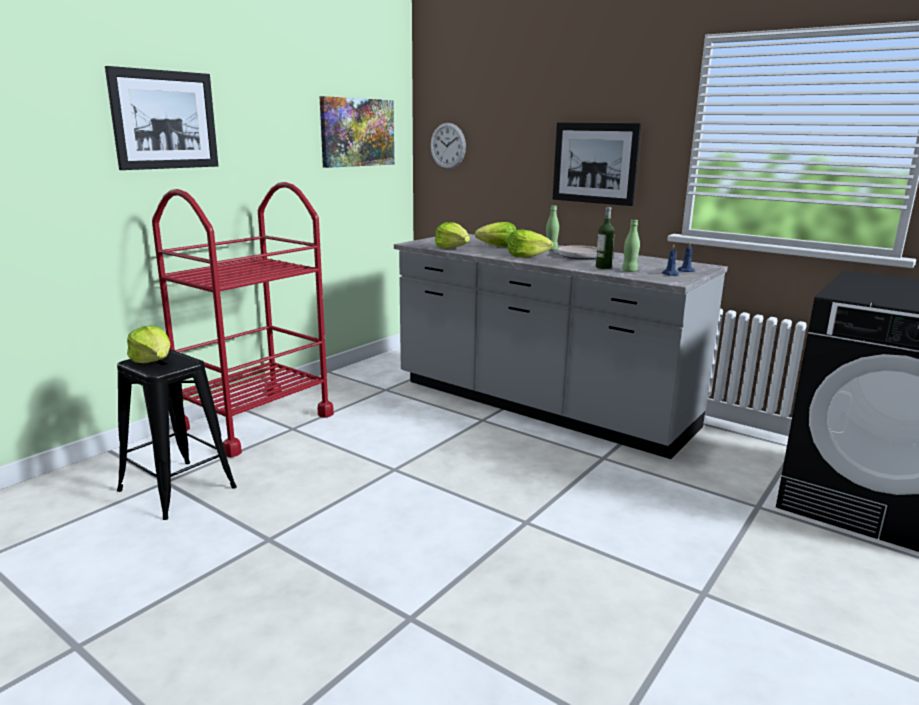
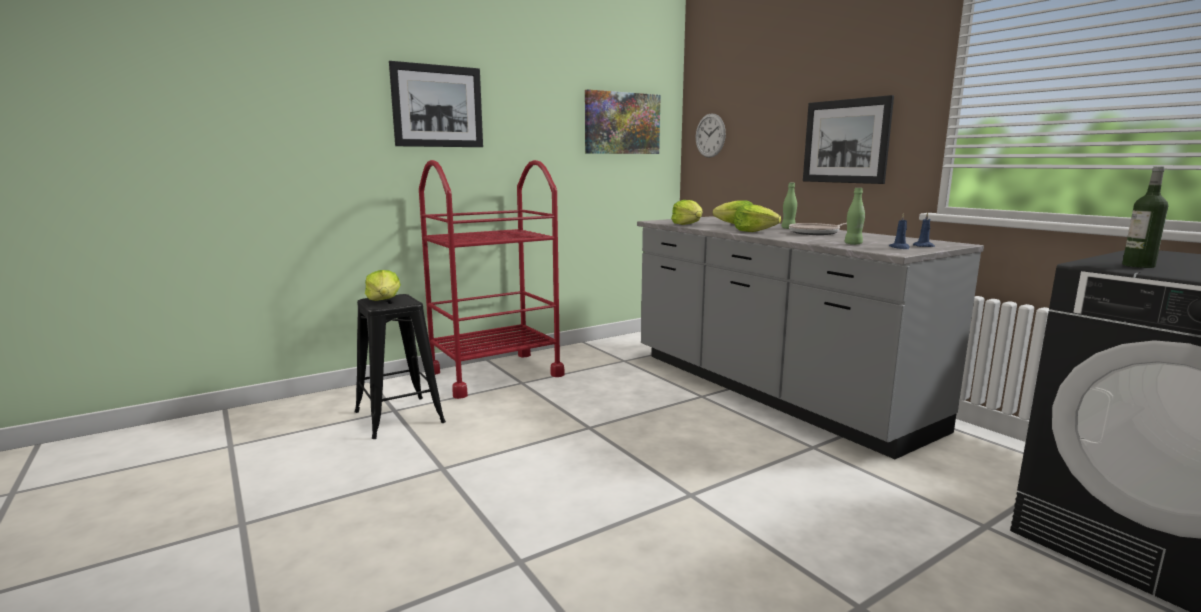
camera: 20 degrees right, 5 degrees down
bottle [596,207,615,269] -> bottle moved to [1122,167,1168,268]

